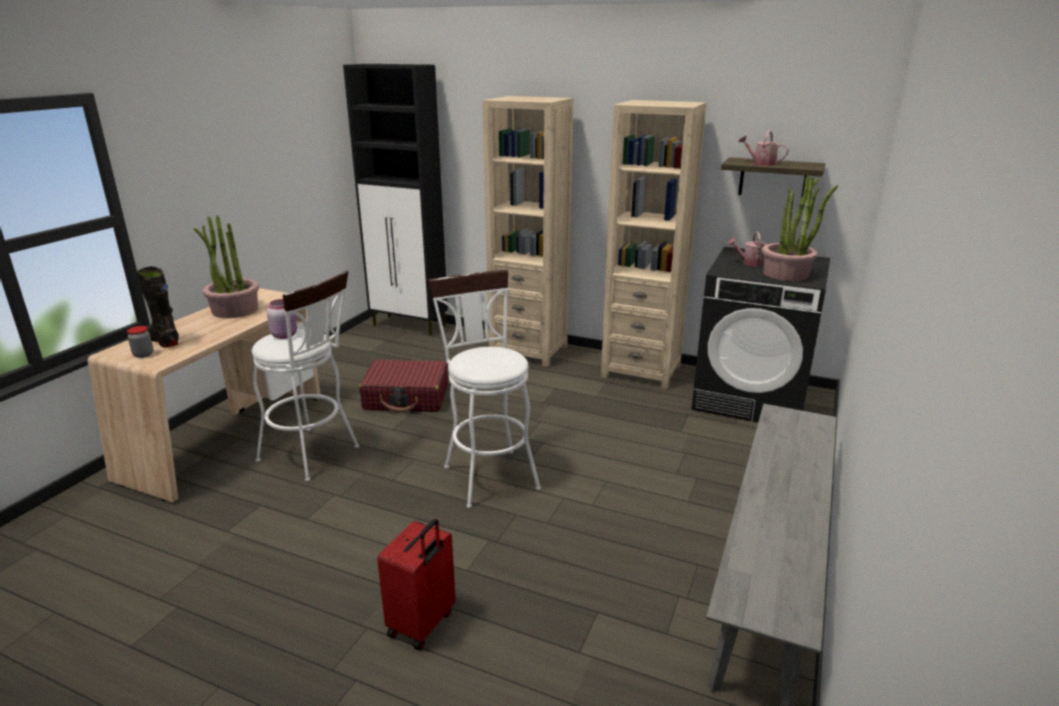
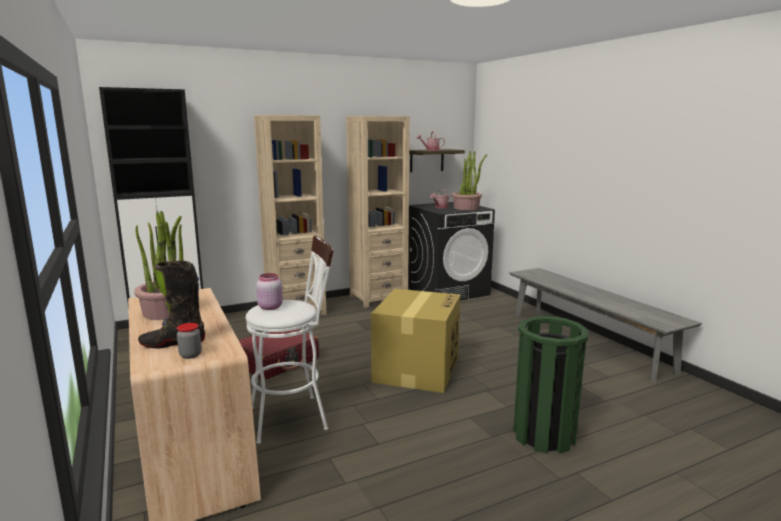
camera: 50 degrees left, 10 degrees down
red suitcase [377,519,456,650] -> green trash can [513,316,589,454]
white stool [428,269,541,508] -> cardboard box [371,289,460,393]

